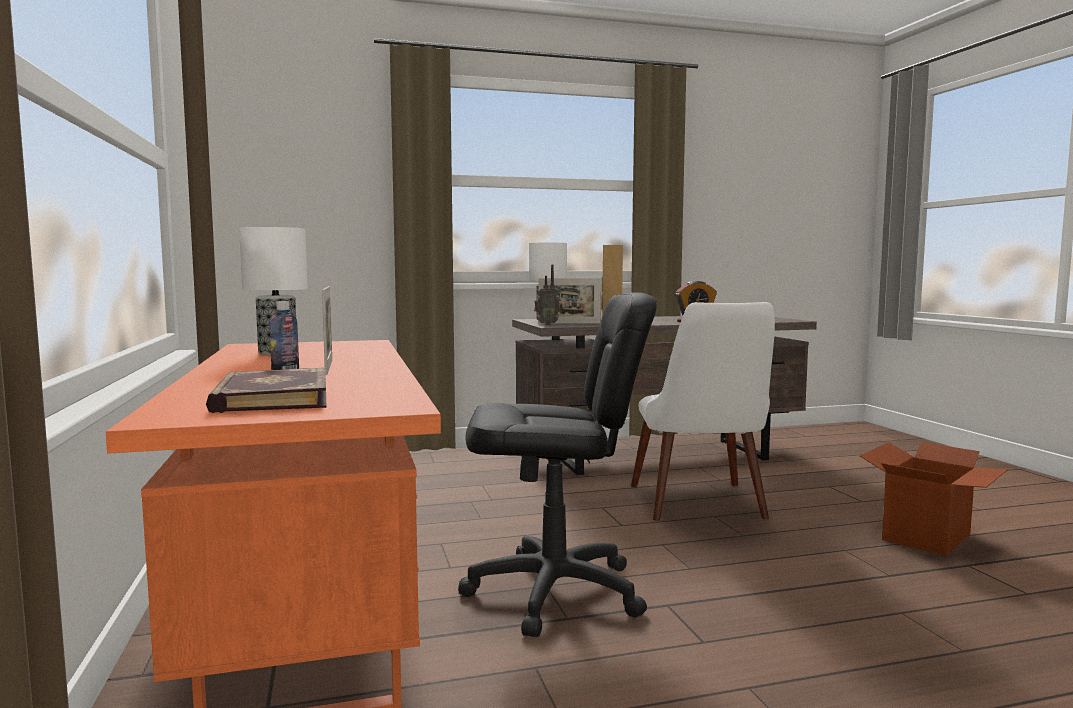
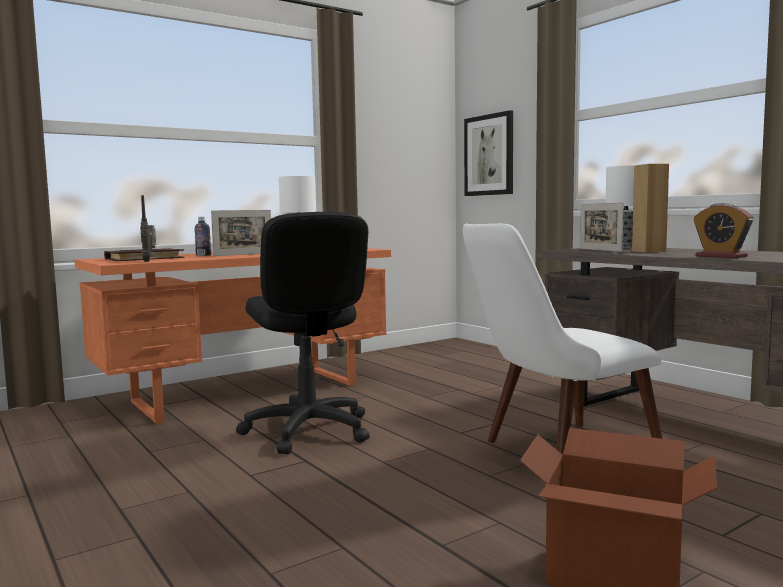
camera: 70 degrees right, 0 degrees up
radio [534,265,559,325] -> radio moved to [140,195,156,262]
none -> picture [464,110,513,196]

